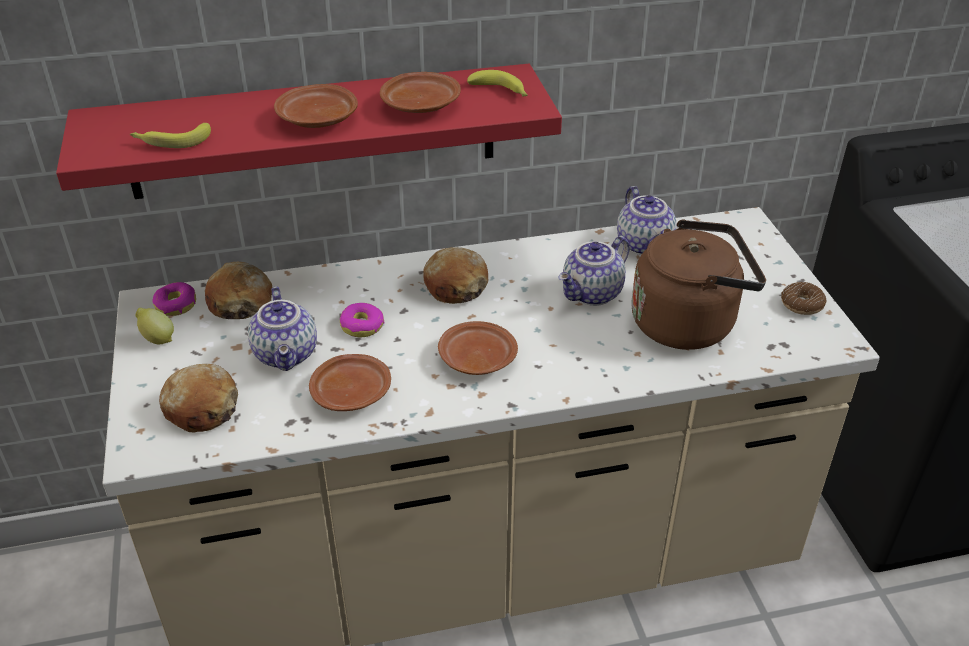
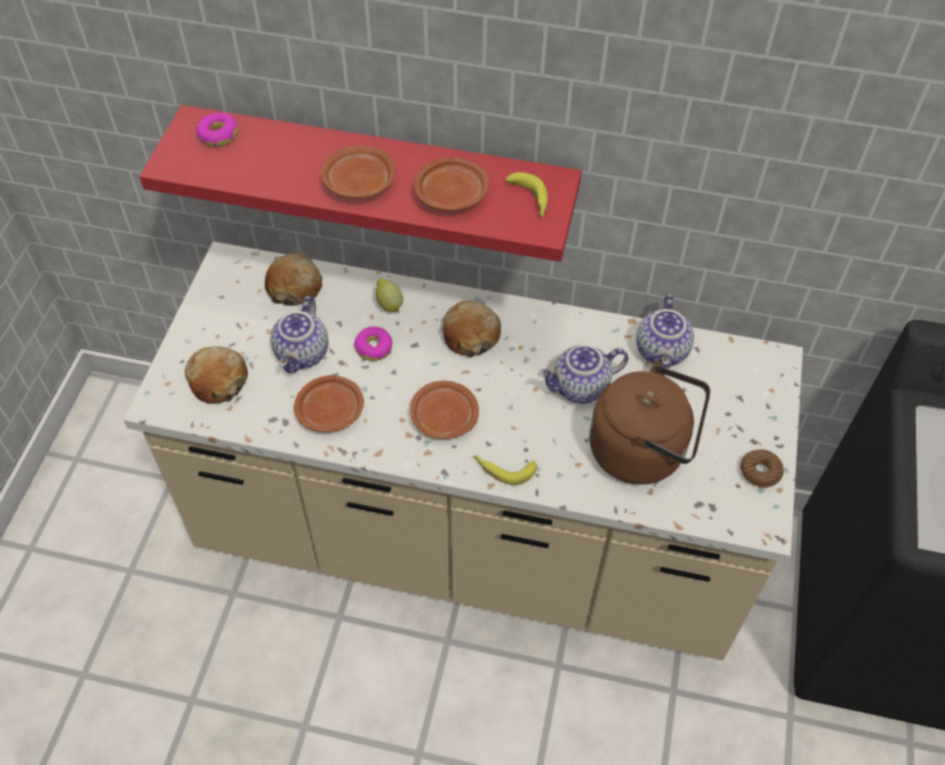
camera: 25 degrees right, 15 degrees up
banana [130,123,211,148] -> banana moved to [473,455,537,485]
lemon [135,308,174,344] -> lemon moved to [376,278,403,312]
donut [152,282,196,316] -> donut moved to [196,113,238,147]

